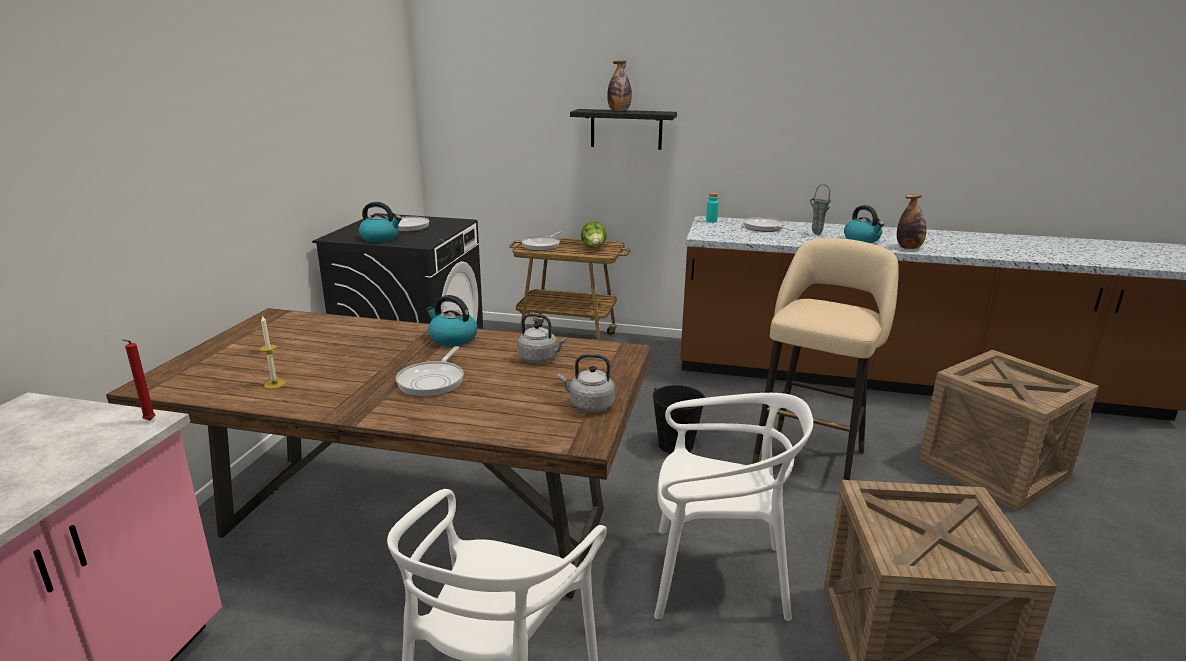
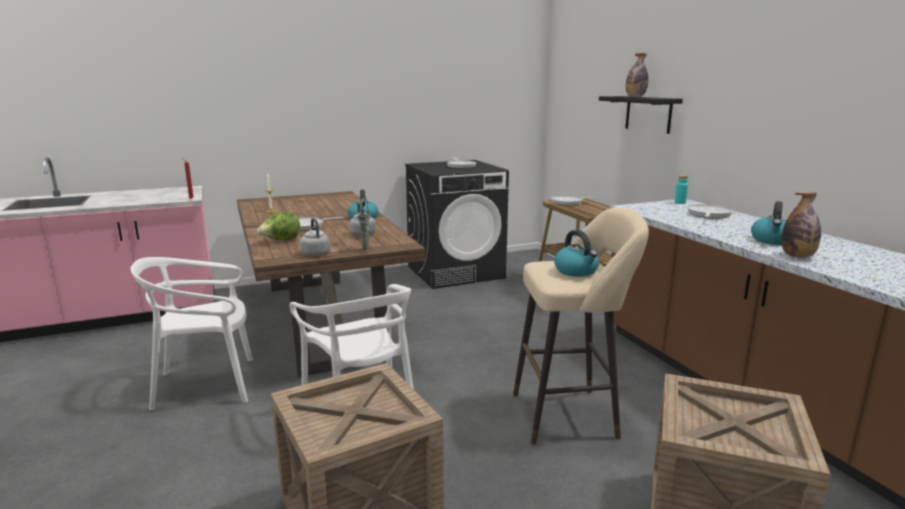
camera: 55 degrees right, 5 degrees down
kettle [359,202,402,242] -> kettle moved to [554,230,599,277]
lettuce [581,221,607,248] -> lettuce moved to [257,212,300,241]
black bucket [653,385,705,454] -> none
green vase [810,184,831,235] -> green vase moved to [357,198,371,250]

